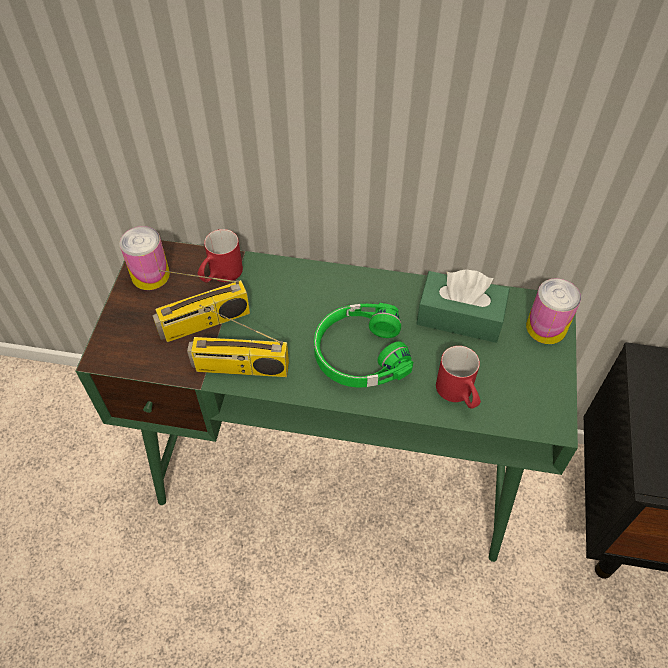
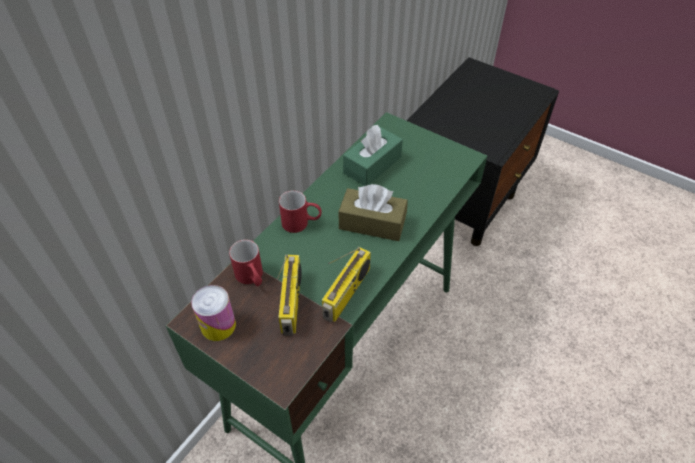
camera: 65 degrees left, 5 degrees down
green headphones [314,303,413,388] -> brown tissue box [338,184,408,241]
red mug [436,346,481,409] -> red mug moved to [279,191,322,233]
can [526,278,581,344] -> none

